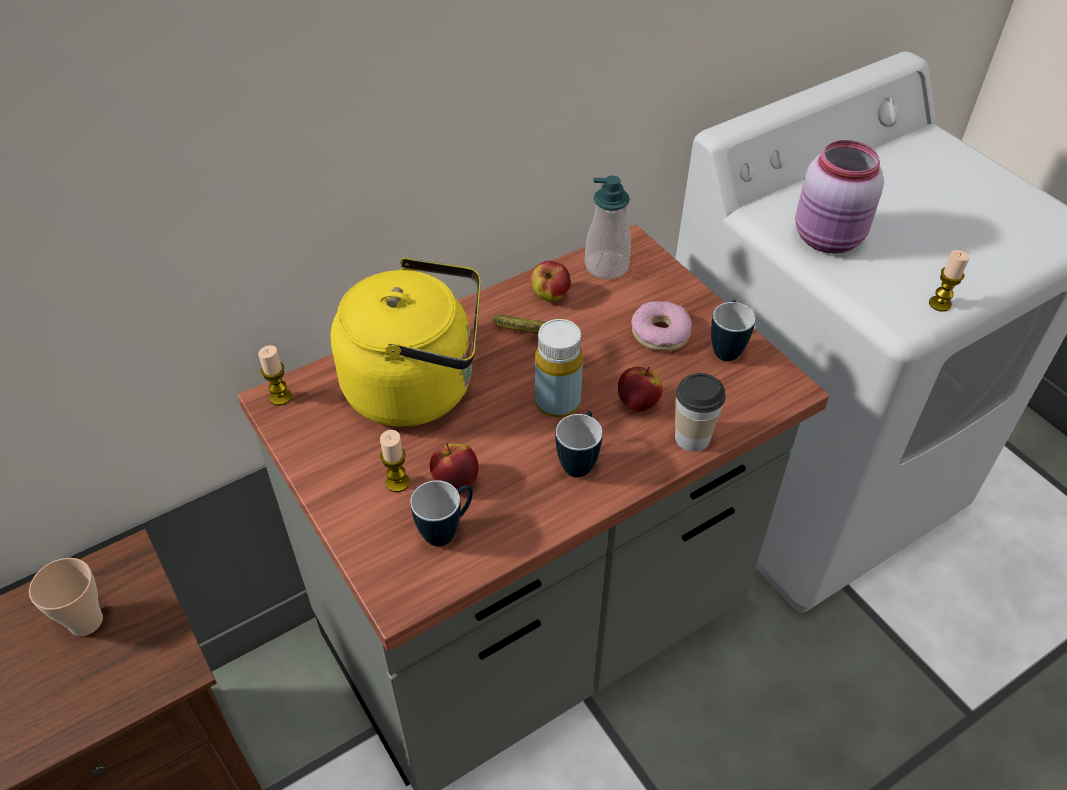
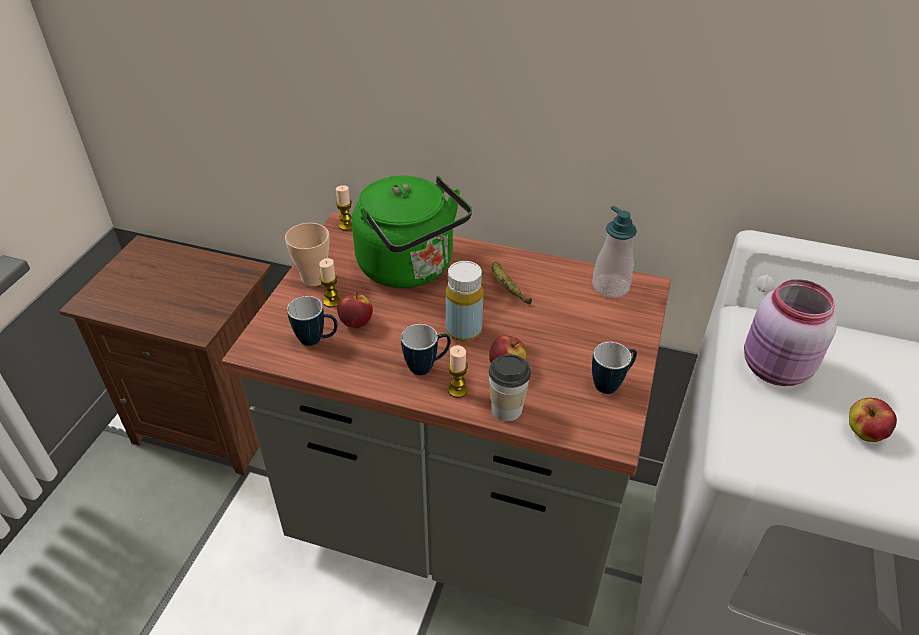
camera: 50 degrees right, 5 degrees down
cup [29,558,103,636] -> cup moved to [285,223,330,286]
yellow kettle [330,258,481,427] -> green kettle [352,176,472,288]
apple [530,261,571,302] -> apple moved to [849,398,897,442]
donut [631,301,692,352] -> none
candle [929,250,970,312] -> candle moved to [448,345,468,398]

